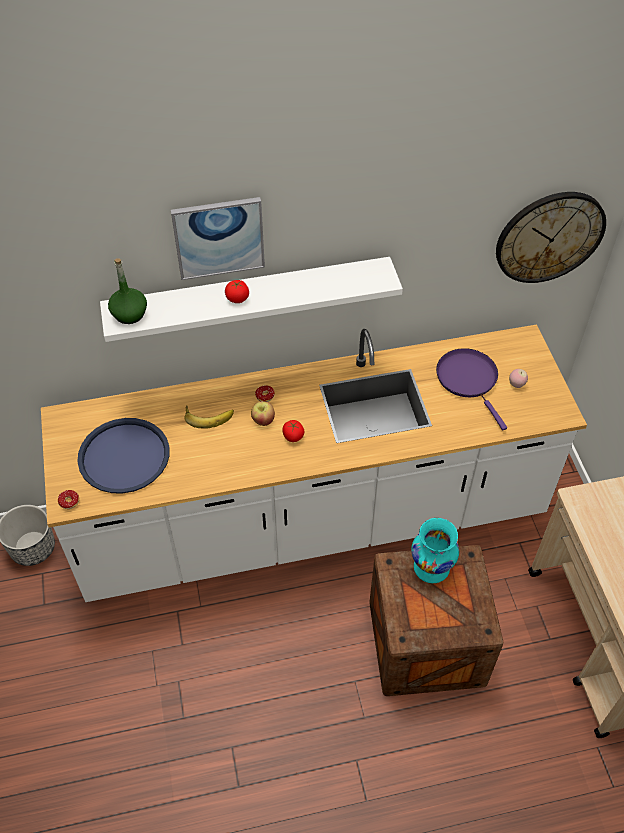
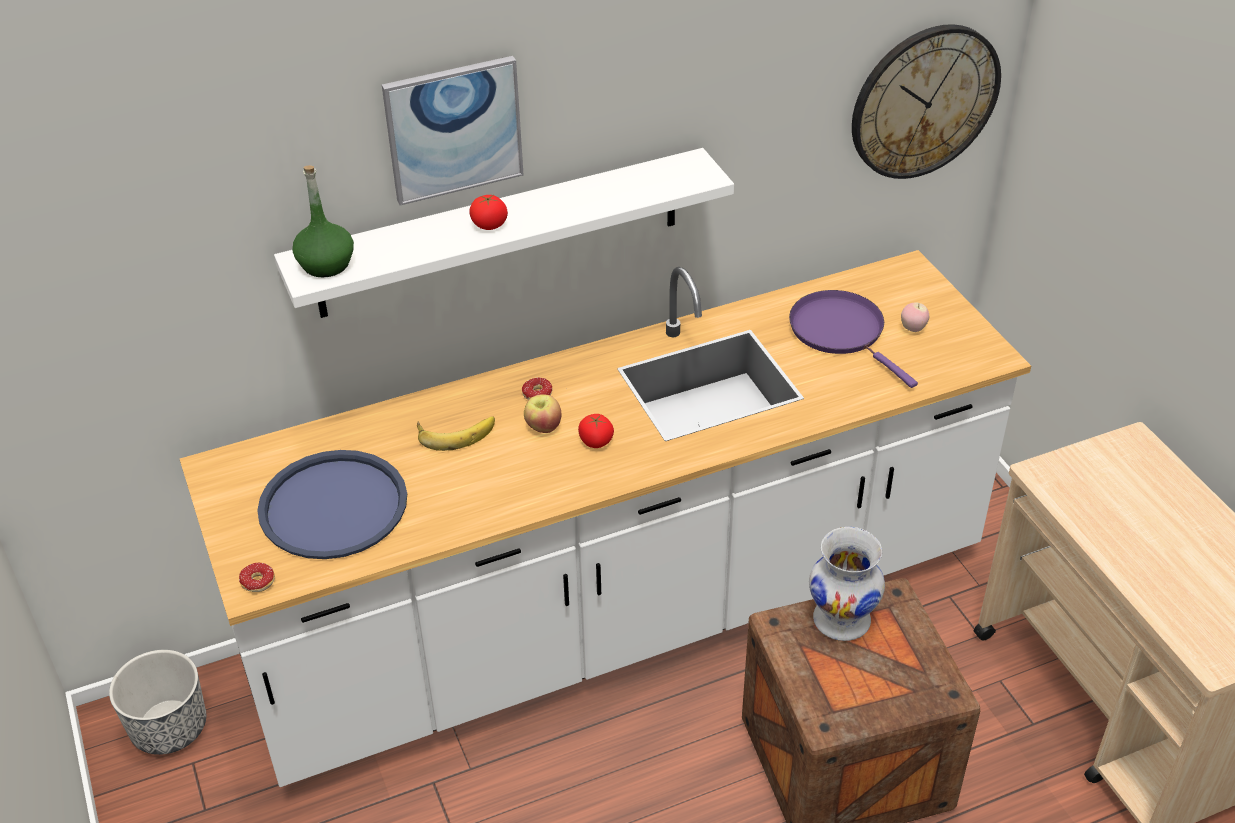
camera: 10 degrees left, 10 degrees down
turquoise vase [411,518,459,583] -> white vase [809,527,885,641]

